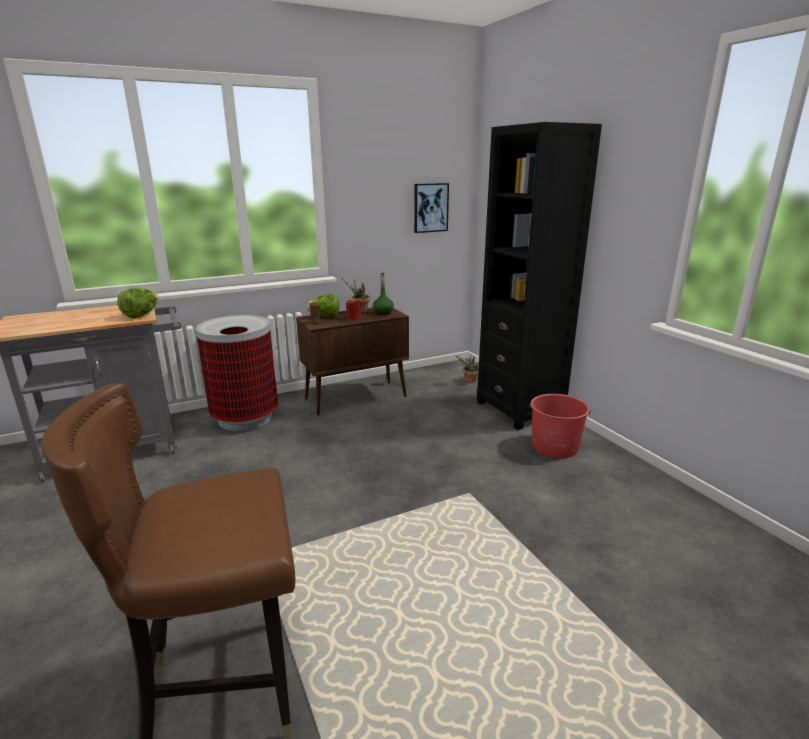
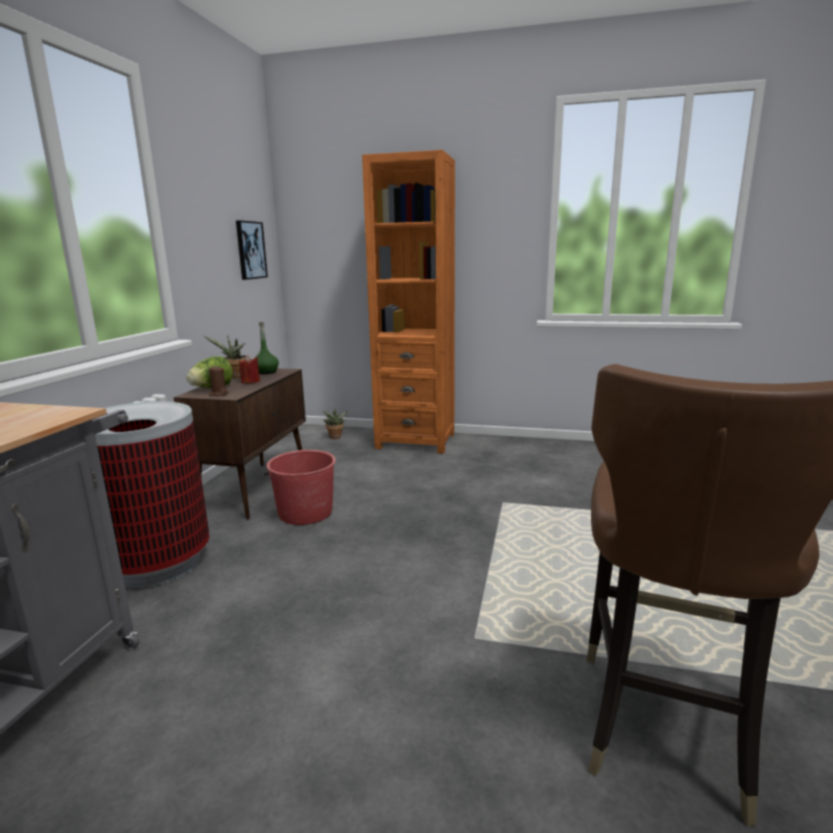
camera: 50 degrees left, 5 degrees down
lettuce [117,288,159,318] -> none
black bookcase [477,122,602,430] -> orange bookcase [362,150,455,454]
red bucket [528,394,591,458] -> red bucket moved to [264,450,336,525]

